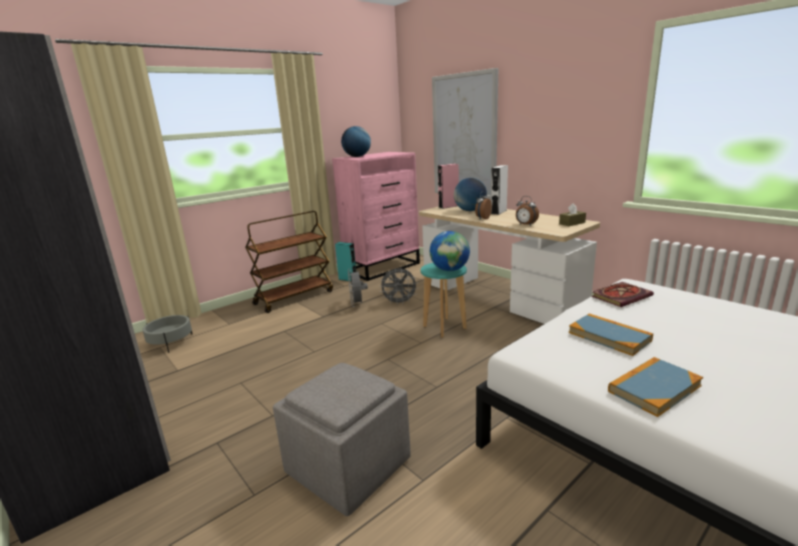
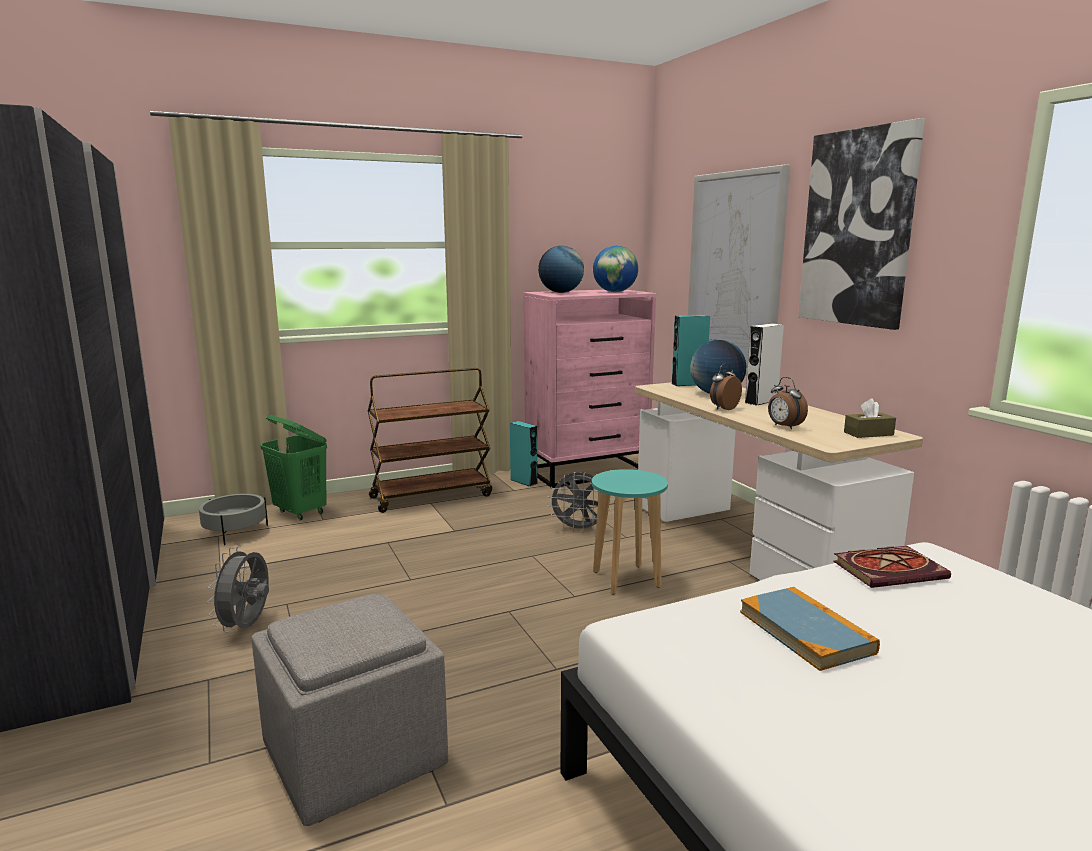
camera: 15 degrees right, 5 degrees down
grey fan [348,268,368,307] -> grey fan moved to [207,546,269,633]
globe [430,231,470,271] -> globe moved to [593,246,638,292]
pink speaker [438,164,459,209] -> turquoise speaker [672,315,710,386]
book [608,357,703,417] -> none
none -> green laundry basket [260,415,327,520]
none -> picture [798,118,925,330]

